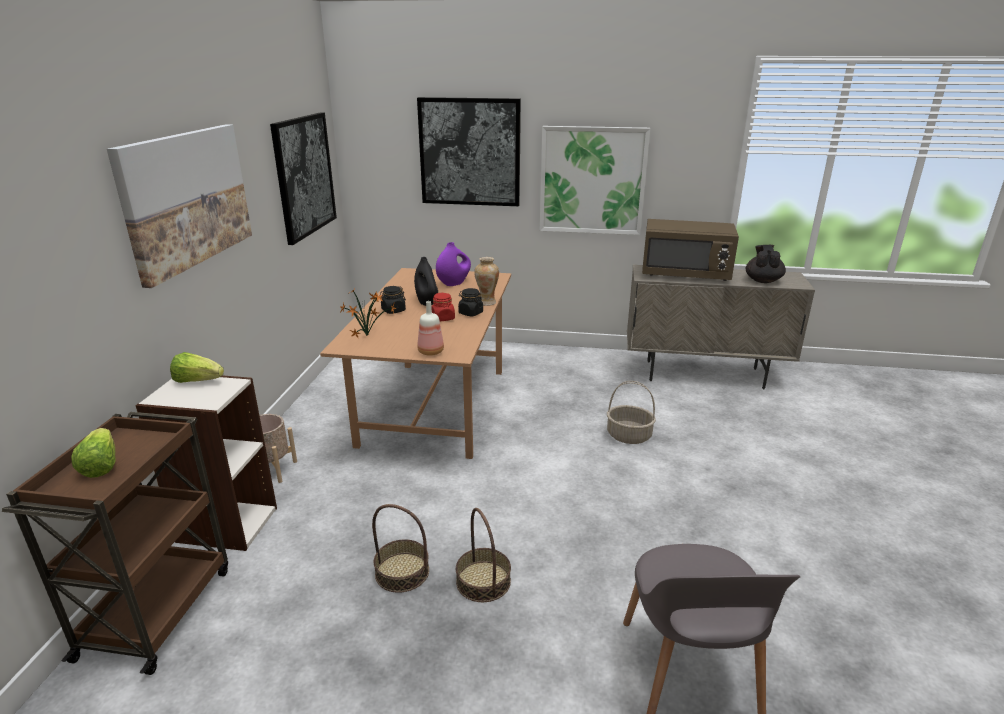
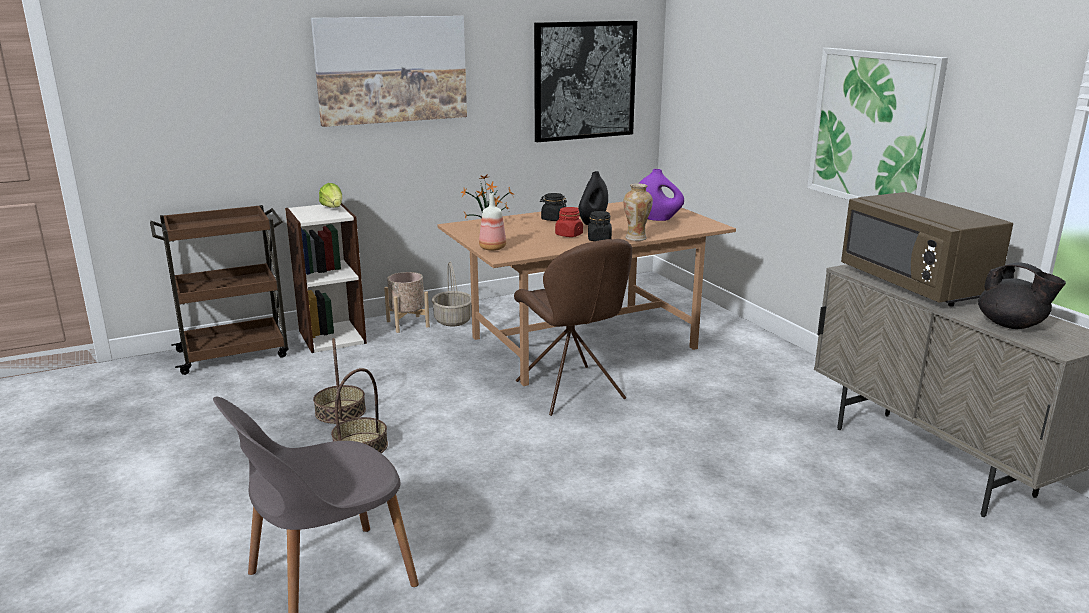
camera: 55 degrees right, 5 degrees down
lettuce [71,428,115,478] -> none
picture [417,97,521,206] -> none
basket [607,381,656,444] -> basket moved to [432,262,472,327]
black teapot [746,245,786,283] -> black teapot turned 75 degrees clockwise [978,262,1066,329]
none -> brown chair [514,239,632,416]

